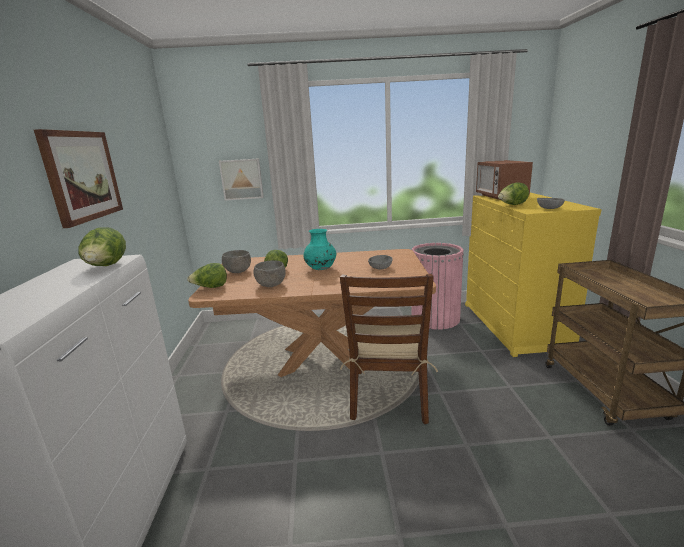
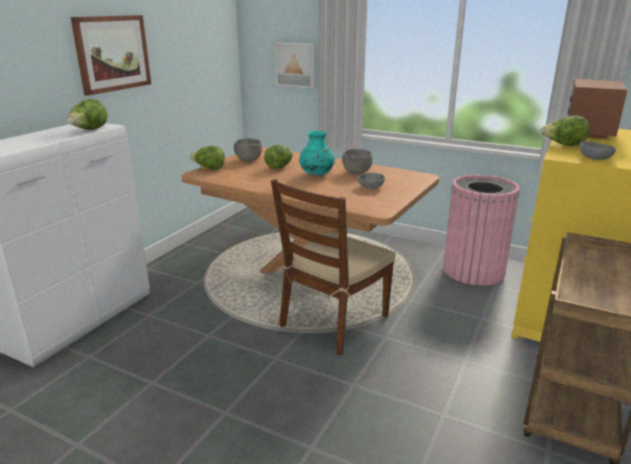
camera: 30 degrees right, 5 degrees up
grey bowl [254,260,286,287] -> grey bowl moved to [342,149,372,174]

